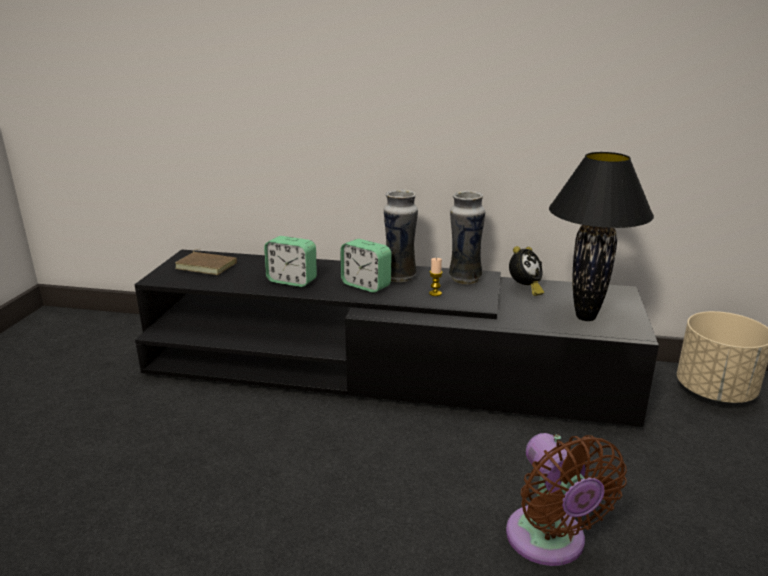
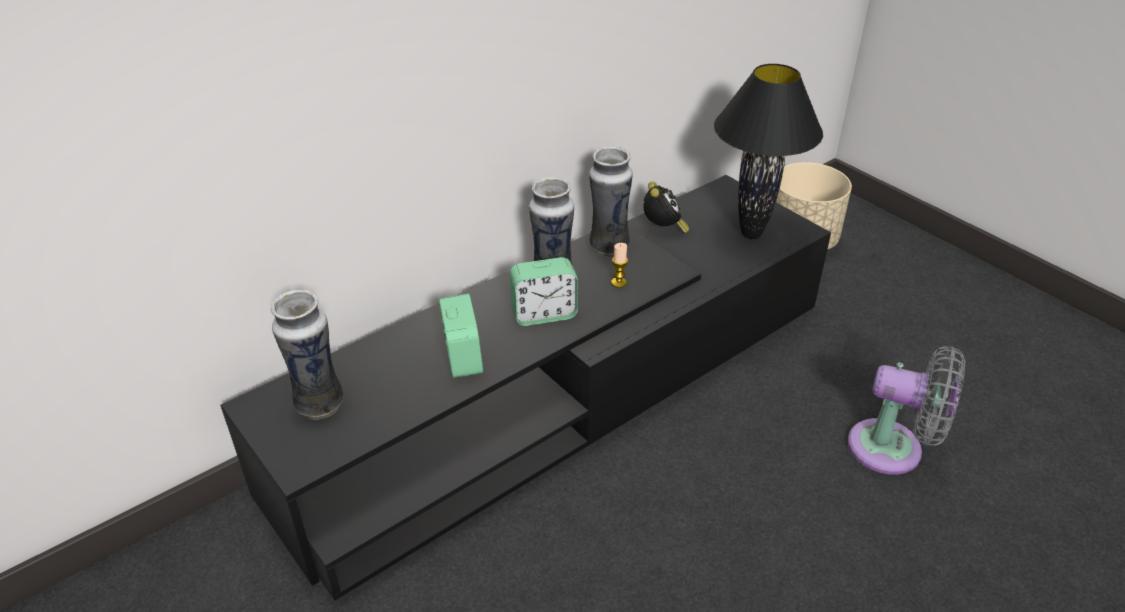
camera: 50 degrees left, 15 degrees up
brown book [175,249,237,275] -> vase [271,290,344,420]
alarm clock [264,236,317,287] -> alarm clock turned 75 degrees counterclockwise [439,294,483,378]
brown fan [506,433,627,566] -> grey fan [848,346,965,475]

